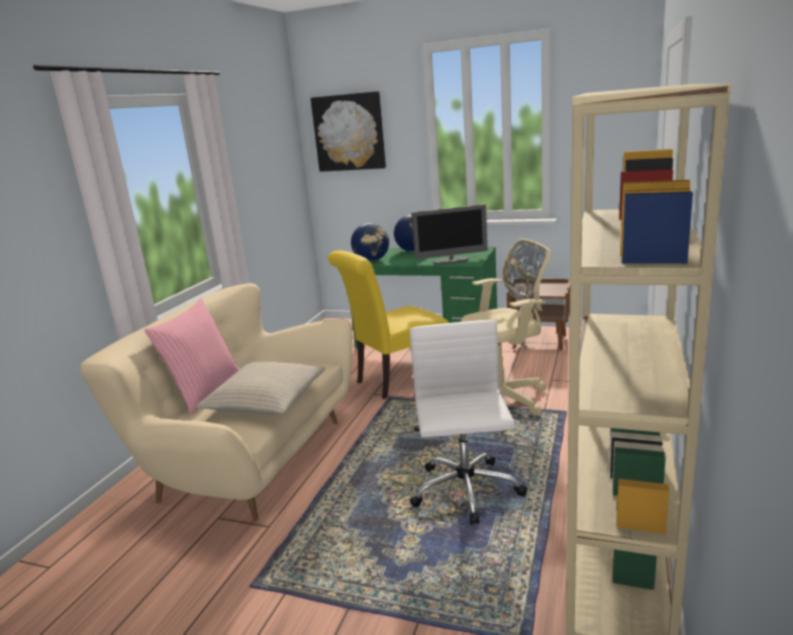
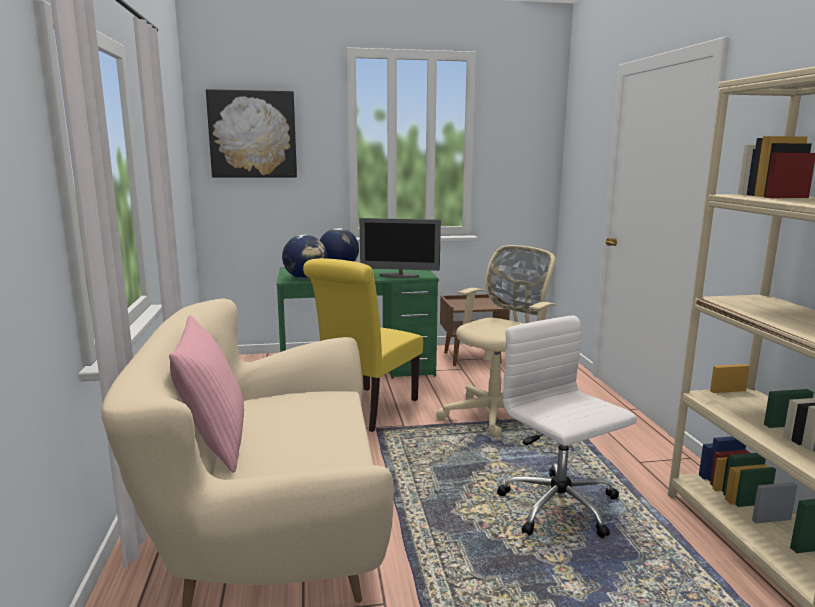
camera: 30 degrees left, 5 degrees down
beige pillow [196,362,326,414] -> none
monitor [411,204,488,264] -> monitor turned 45 degrees clockwise [359,218,441,278]

